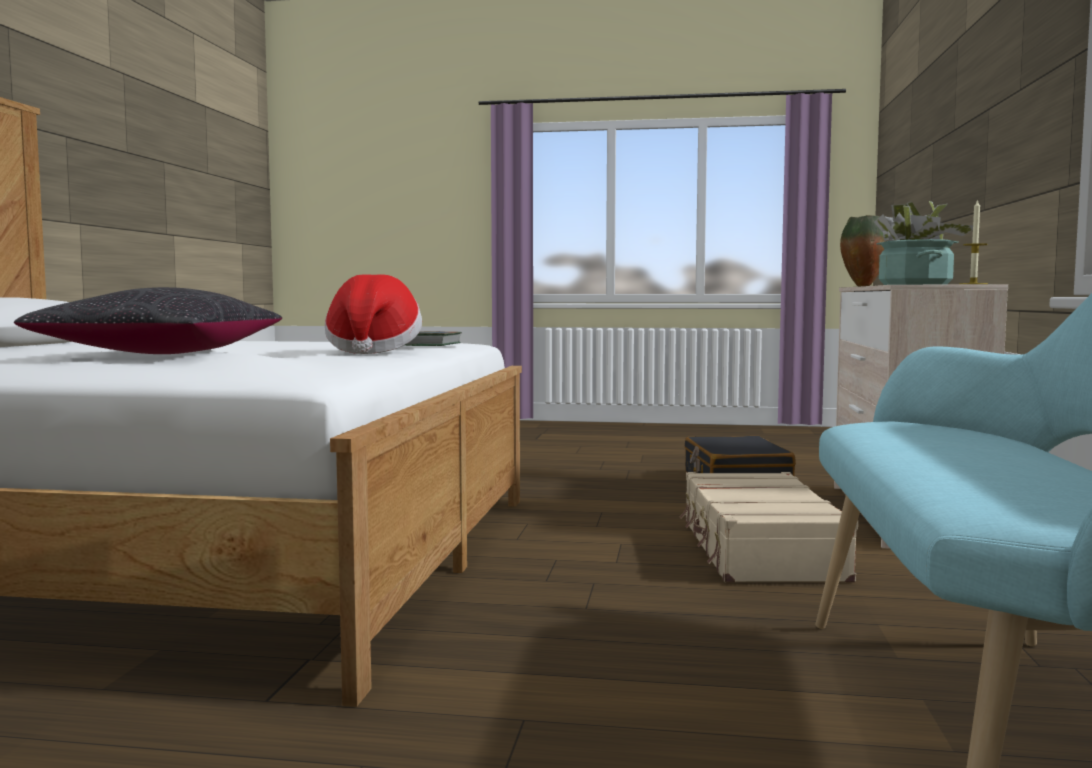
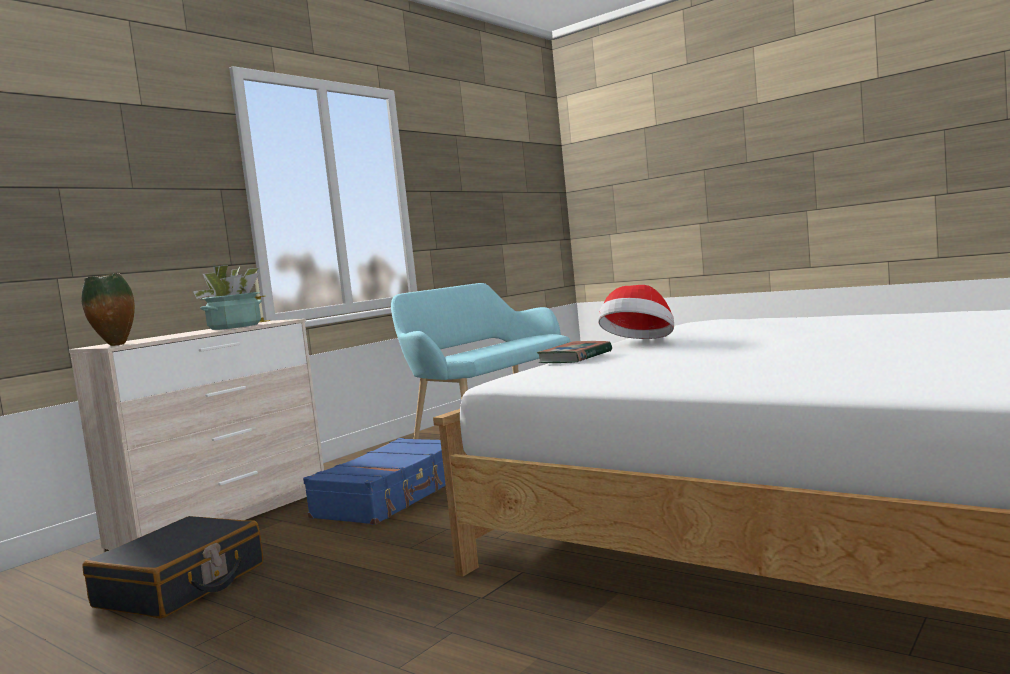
camera: 150 degrees left, 0 degrees up
black pillow [14,287,282,354] -> none
beige suitcase [680,472,858,582] -> blue suitcase [303,438,446,525]

